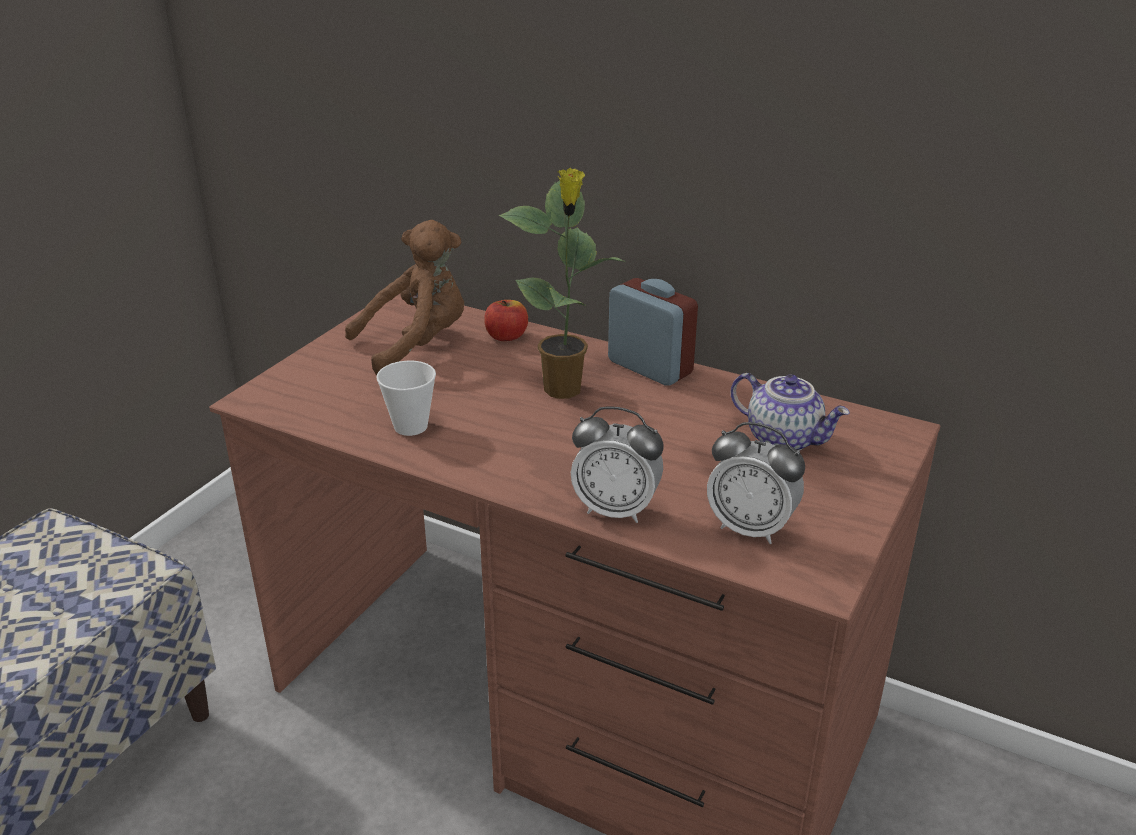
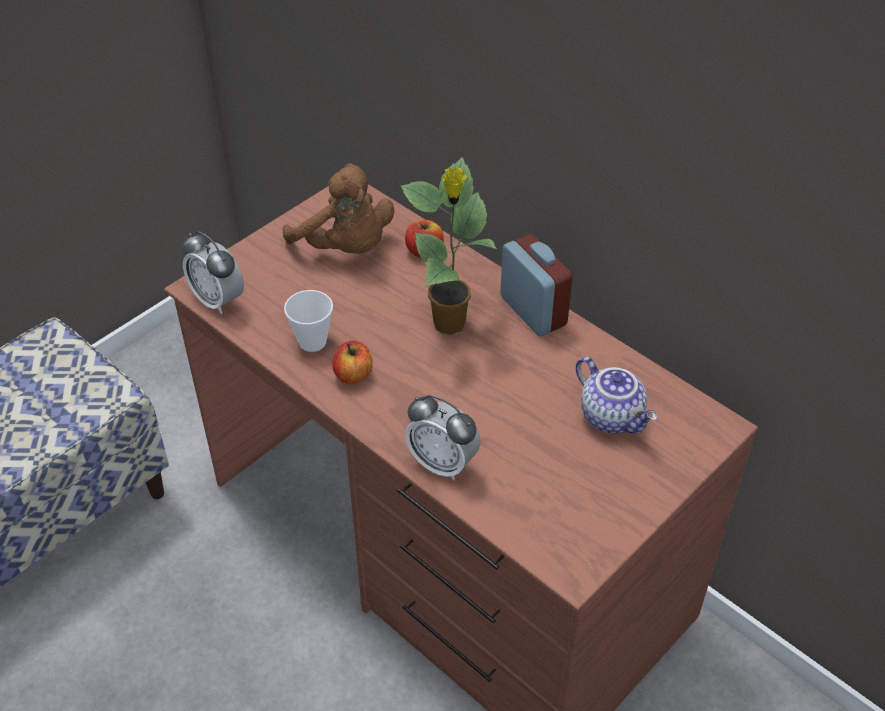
camera: 15 degrees right, 15 degrees up
brown plush toy [345,220,464,375] -> brown plush toy turned 60 degrees clockwise [283,163,394,254]
alarm clock [707,422,805,544] -> alarm clock moved to [182,231,244,314]
none -> apple [332,341,373,384]

